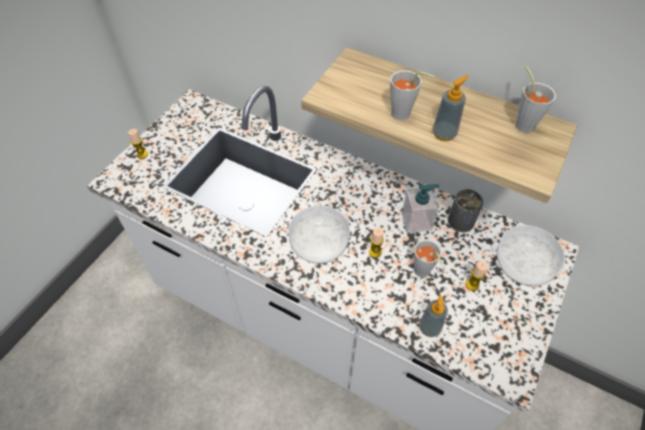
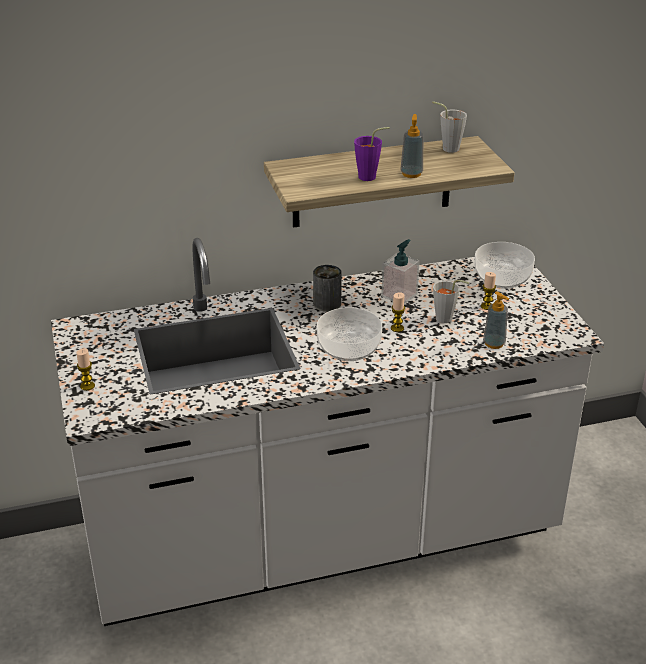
camera: 45 degrees left, 20 degrees down
grey cup [390,70,434,120] -> purple cup [354,127,390,181]
can [448,189,483,232] -> can moved to [313,265,342,312]

